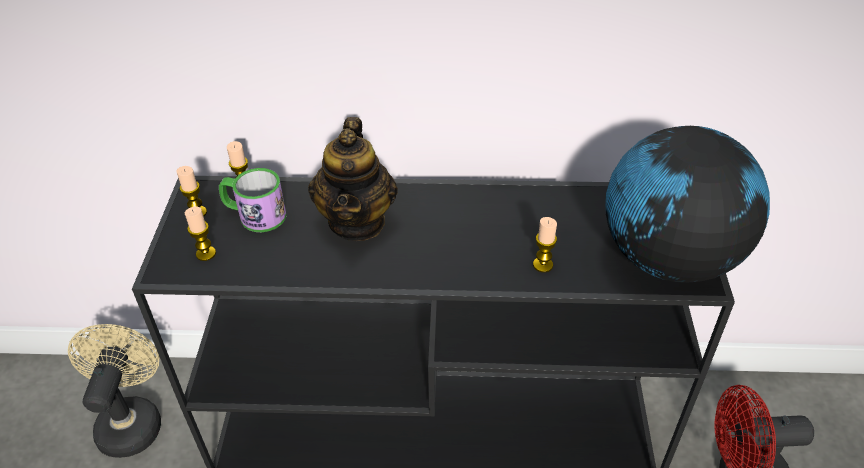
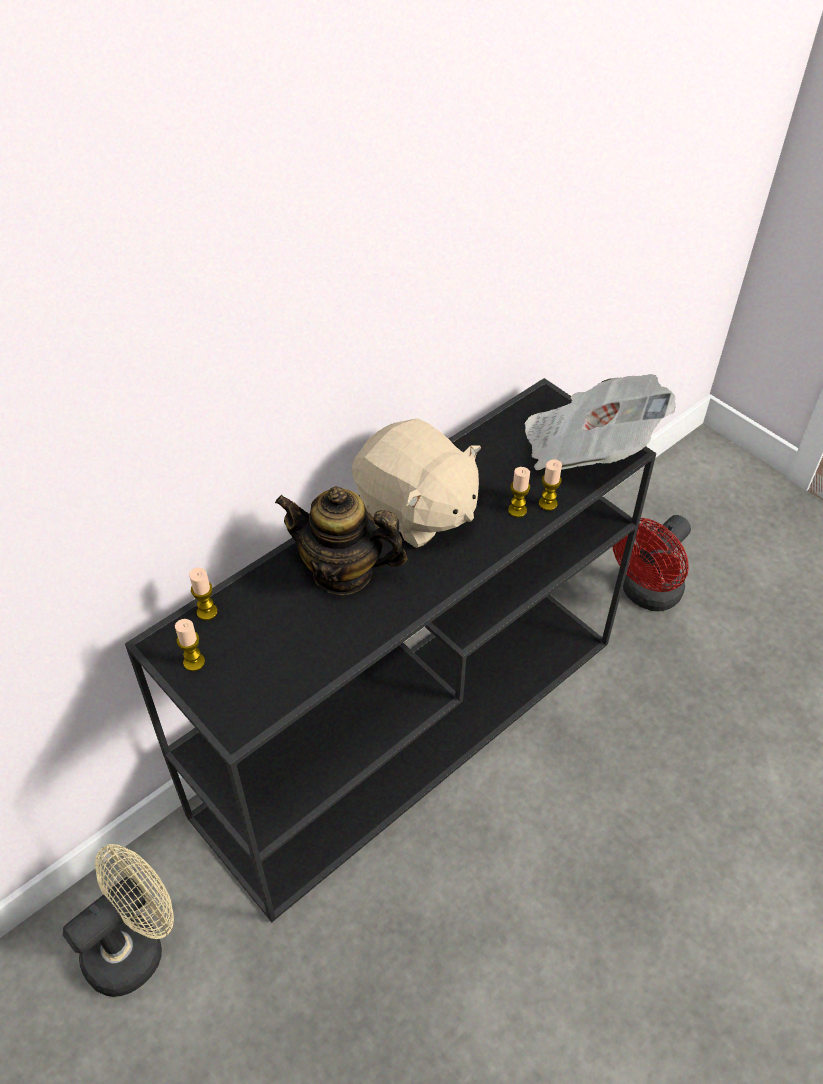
camera: 45 degrees left, 5 degrees up
beige fan [68,324,161,458] -> beige fan turned 90 degrees clockwise [62,844,174,997]
candle [185,207,216,261] -> candle moved to [539,459,562,511]
mug [219,168,286,232] -> none
teapot [308,117,398,241] -> teapot turned 150 degrees clockwise [275,486,408,595]
globe [605,126,770,283] -> newspaper [524,374,676,470]
none -> beige plush toy [352,418,481,548]

